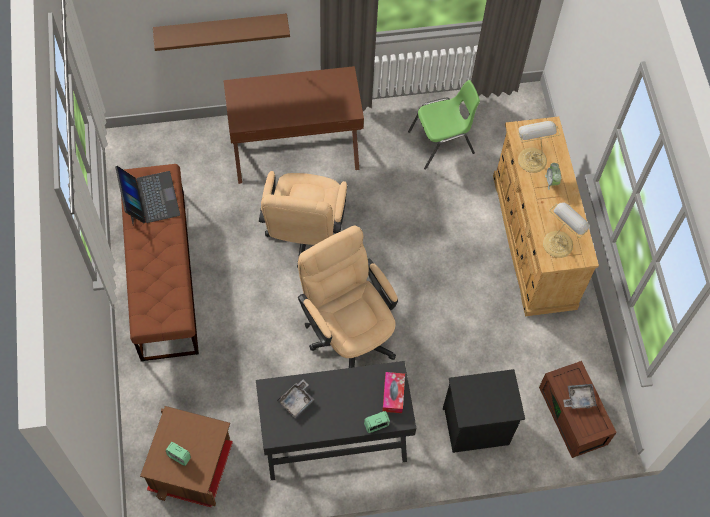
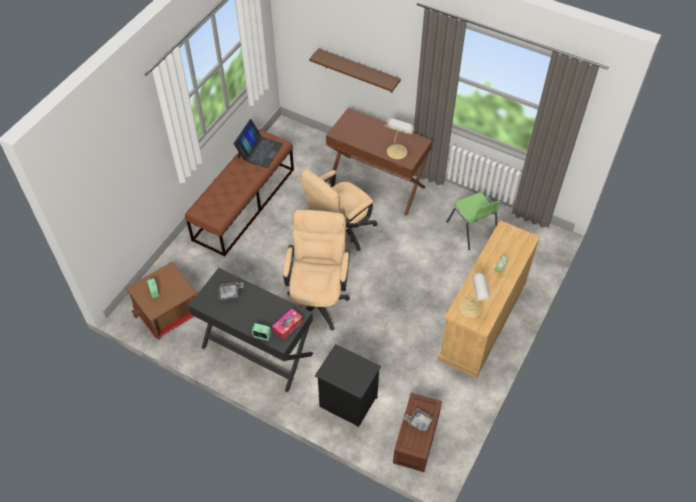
camera: 40 degrees right, 10 degrees down
green chair [408,80,480,170] -> green chair turned 45 degrees clockwise [447,193,501,250]
table lamp [518,121,560,173] -> table lamp moved to [385,118,414,159]

